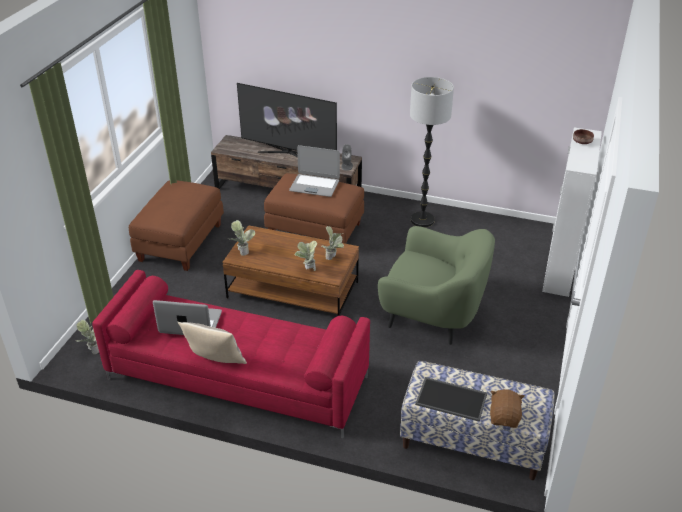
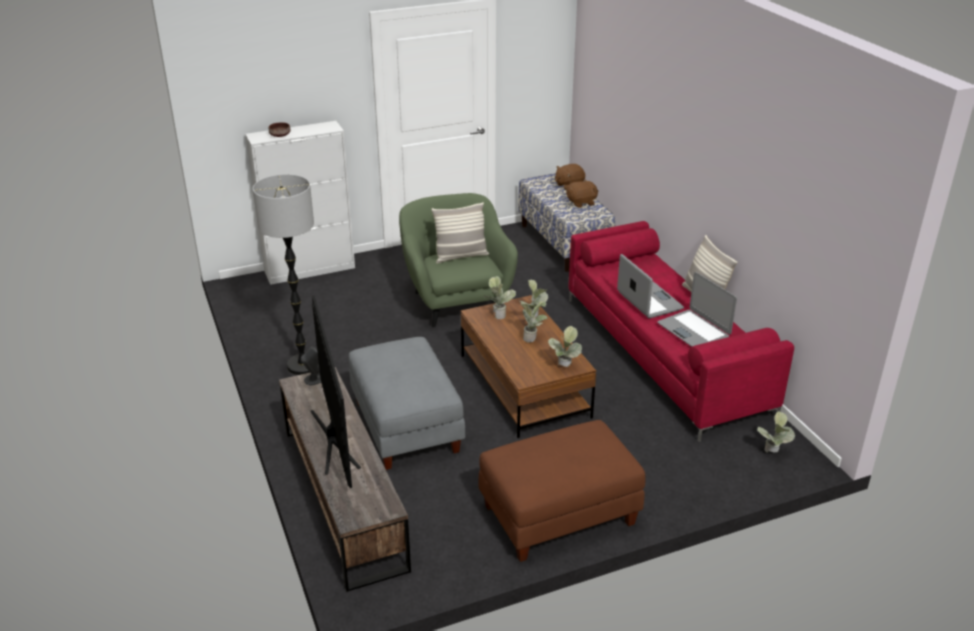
camera: 130 degrees left, 5 degrees down
brown ottoman [264,173,364,244] -> grey ottoman [348,337,465,470]
laptop [289,145,340,197] -> laptop moved to [617,254,684,318]
tray [415,377,487,422] -> brown plush toy [566,180,598,208]
none -> pillow [431,202,489,264]
none -> potted plant [521,301,548,343]

